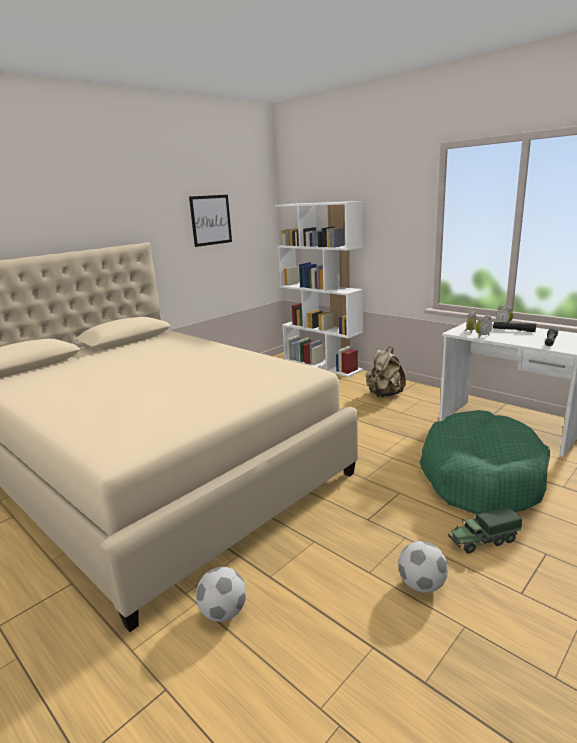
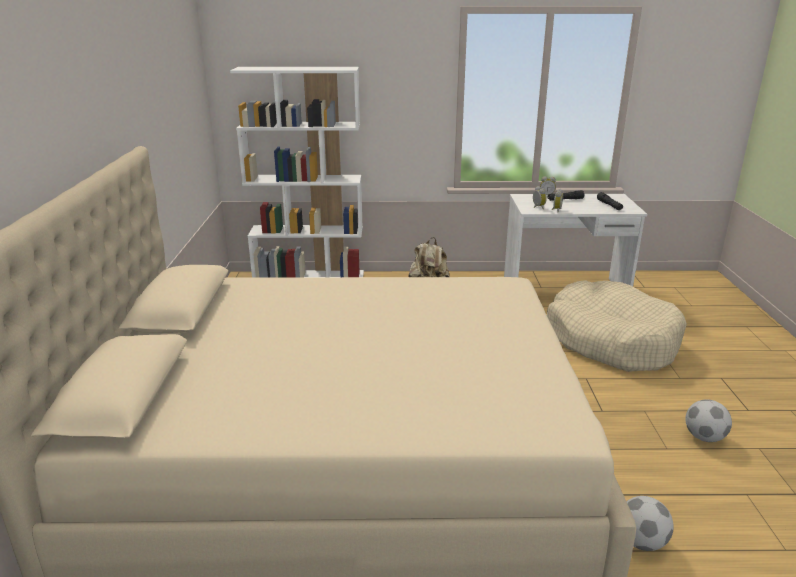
camera: 45 degrees left, 5 degrees up
picture [189,195,232,247] -> none
green dog bed [420,410,550,514] -> beige dog bed [547,280,687,372]
toy truck [448,507,522,554] -> none

